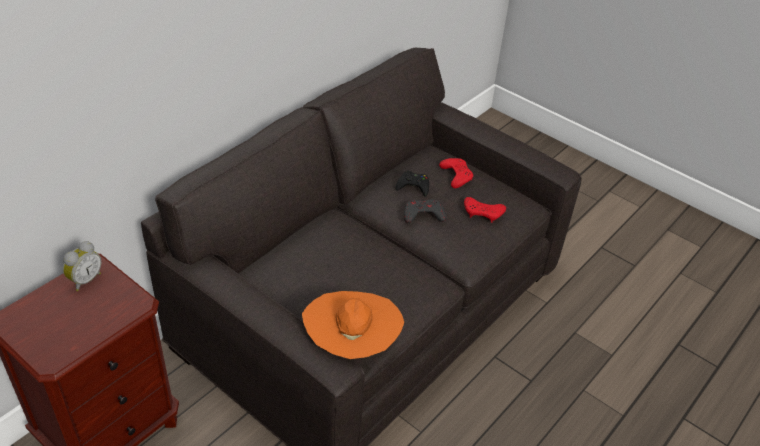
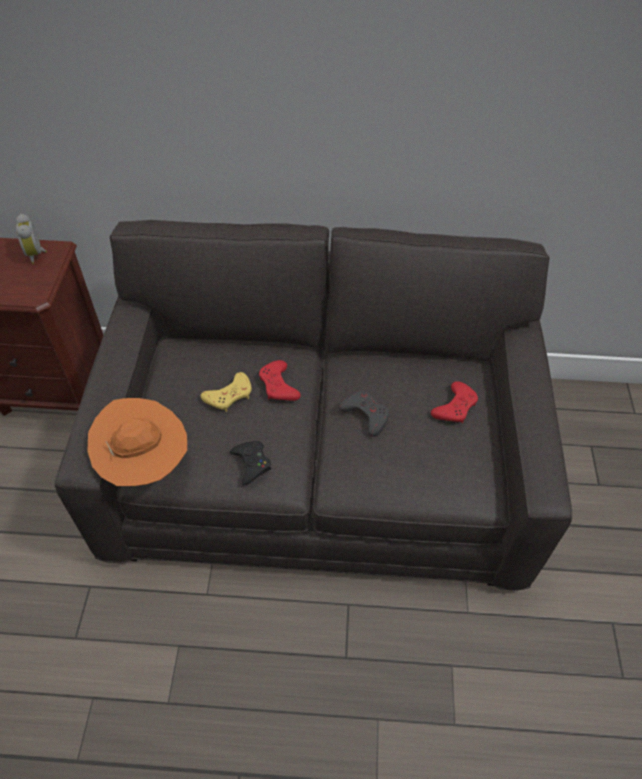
camera: 55 degrees right, 10 degrees up
alarm clock [63,241,101,291] -> alarm clock turned 75 degrees clockwise [16,214,47,264]
black game controller [396,170,429,197] -> black game controller moved to [230,441,271,485]
red game controller [464,197,506,223] -> red game controller moved to [259,360,301,401]
none -> yellow game controller [201,372,252,412]

